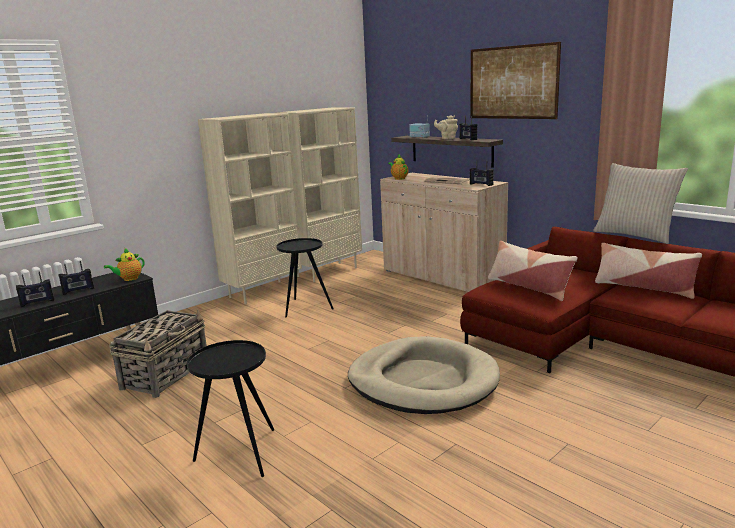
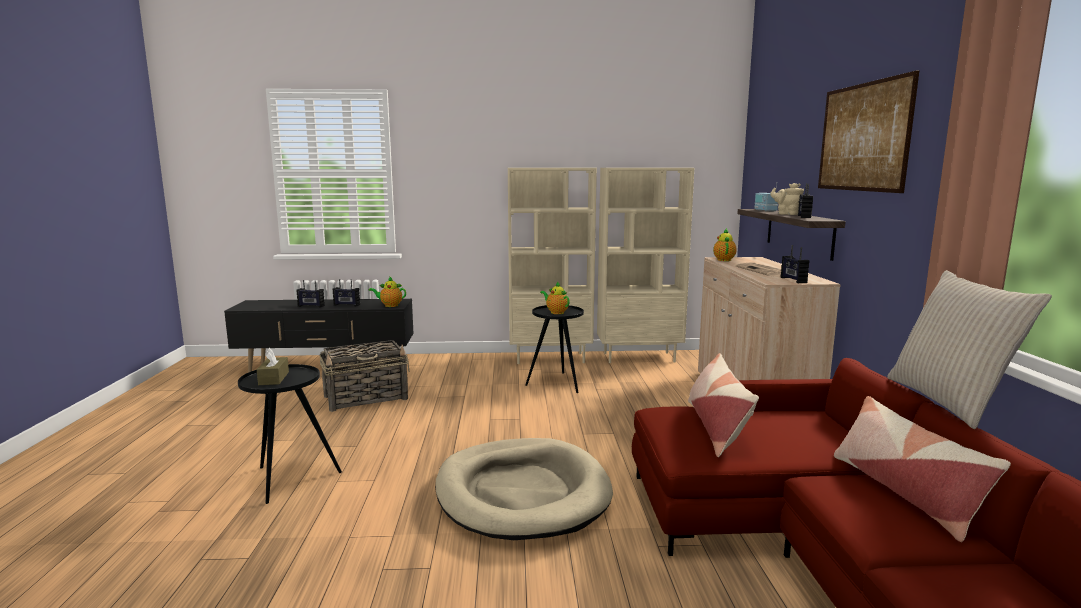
camera: 40 degrees right, 5 degrees down
none -> brown tissue box [257,348,289,385]
none -> teapot [540,281,570,314]

